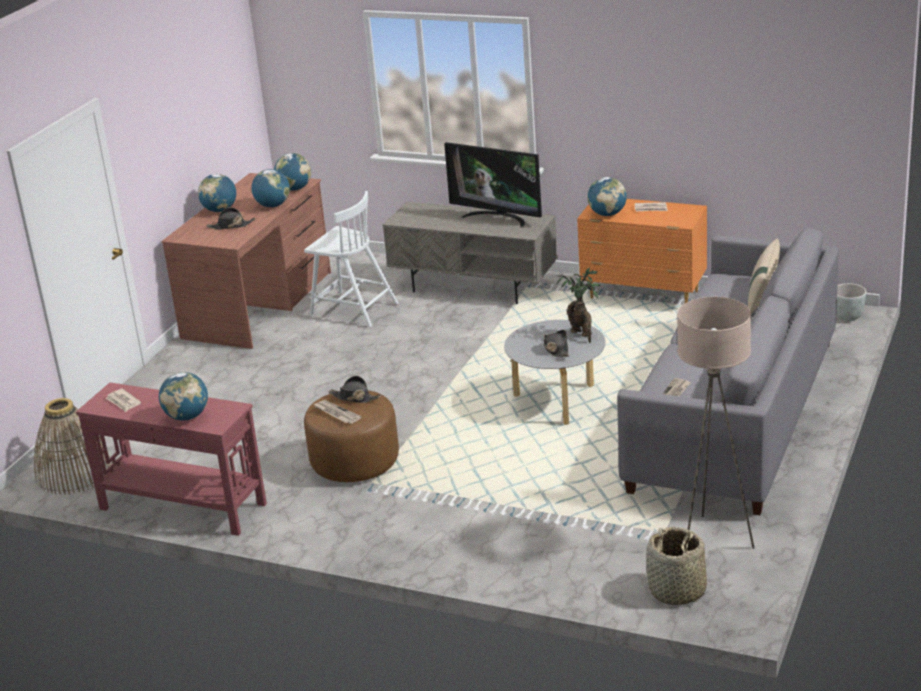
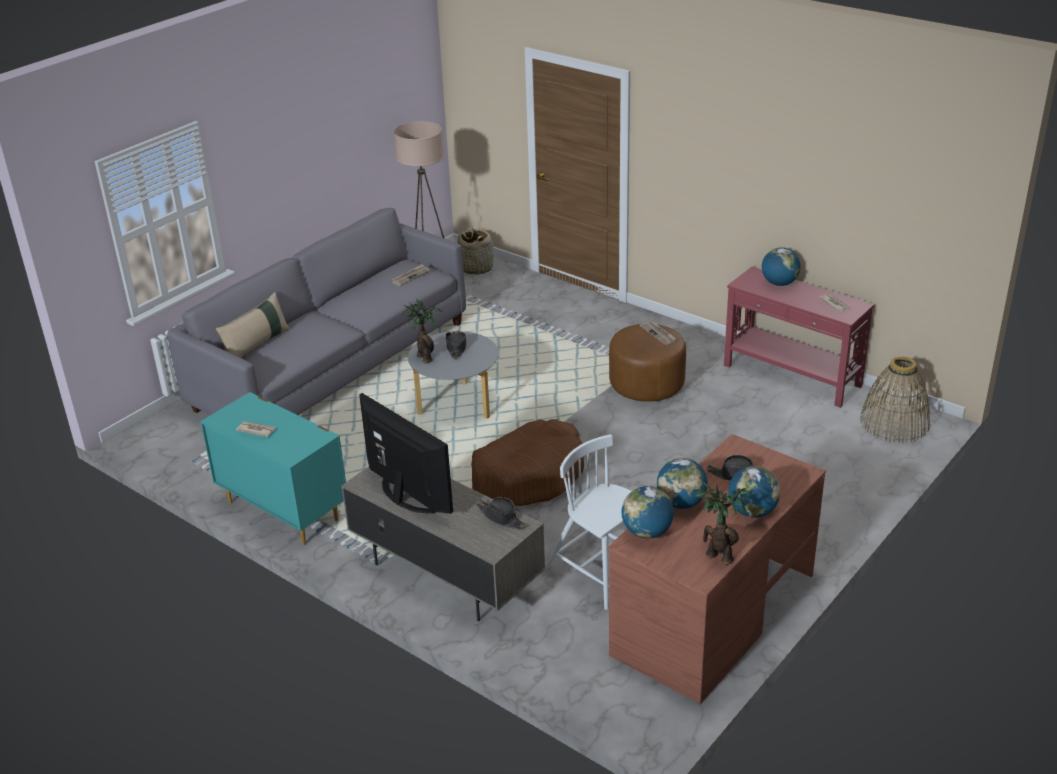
camera: 165 degrees left, 5 degrees up
black hat [329,376,381,403] -> black hat moved to [476,497,526,529]
orange dresser [577,199,707,303] -> turquoise dresser [200,392,346,545]
globe [587,177,627,216] -> none
grey planter [836,283,866,321] -> none
none -> brown dog bed [471,419,584,506]
none -> potted plant [694,482,751,565]

